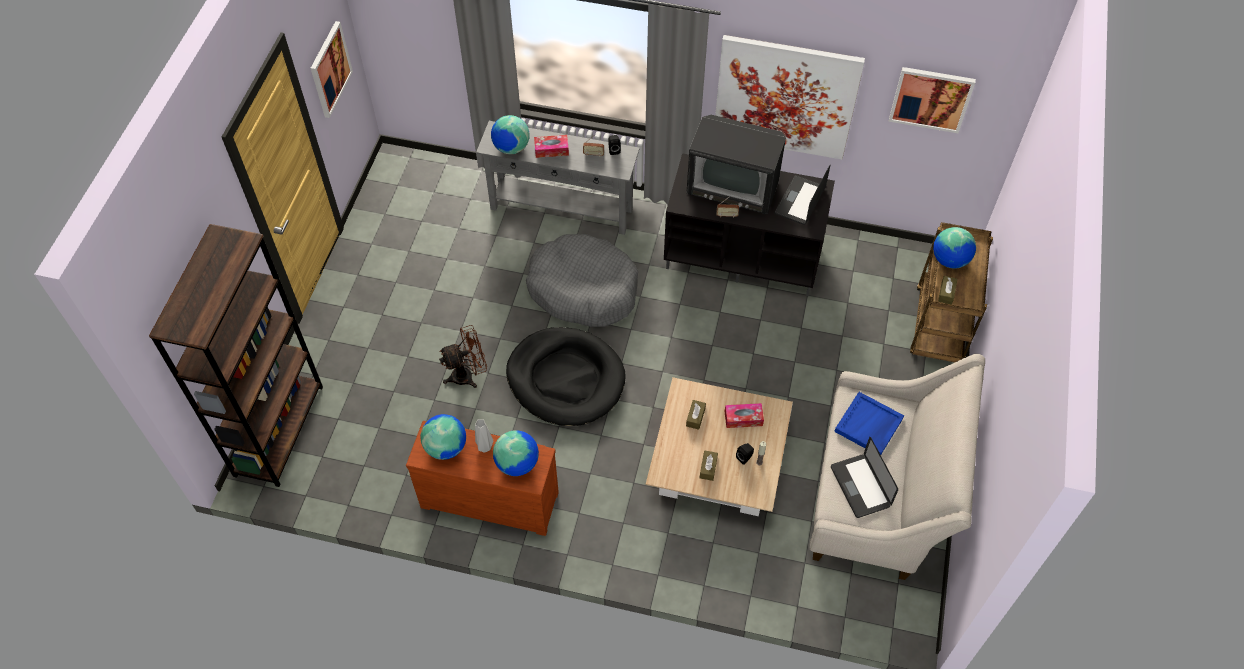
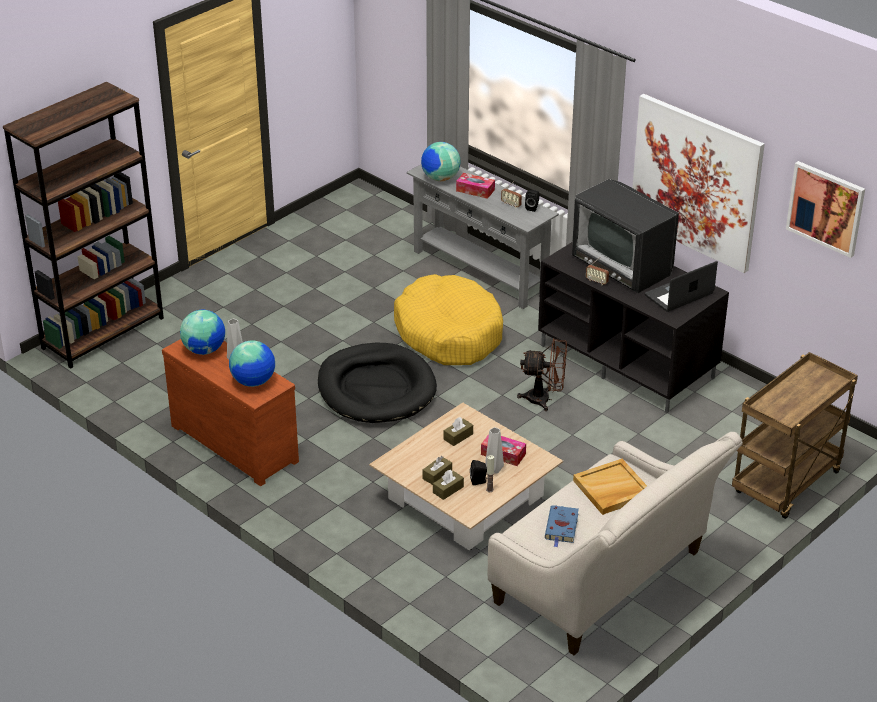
camera: 30 degrees right, 20 degrees down
picture [311,21,353,118] -> none
brown fan [439,325,487,388] -> brown fan moved to [517,338,567,411]
grey dog bed [526,234,638,327] -> yellow dog bed [394,274,503,365]
laptop [831,437,898,518] -> blue book [545,505,579,548]
blue tray [834,392,904,455] -> beige tray [573,459,647,515]
globe [933,227,976,269] -> none
brown tissue box [938,276,957,305] -> brown tissue box moved to [433,470,464,500]
none -> grey vase [485,427,504,474]

